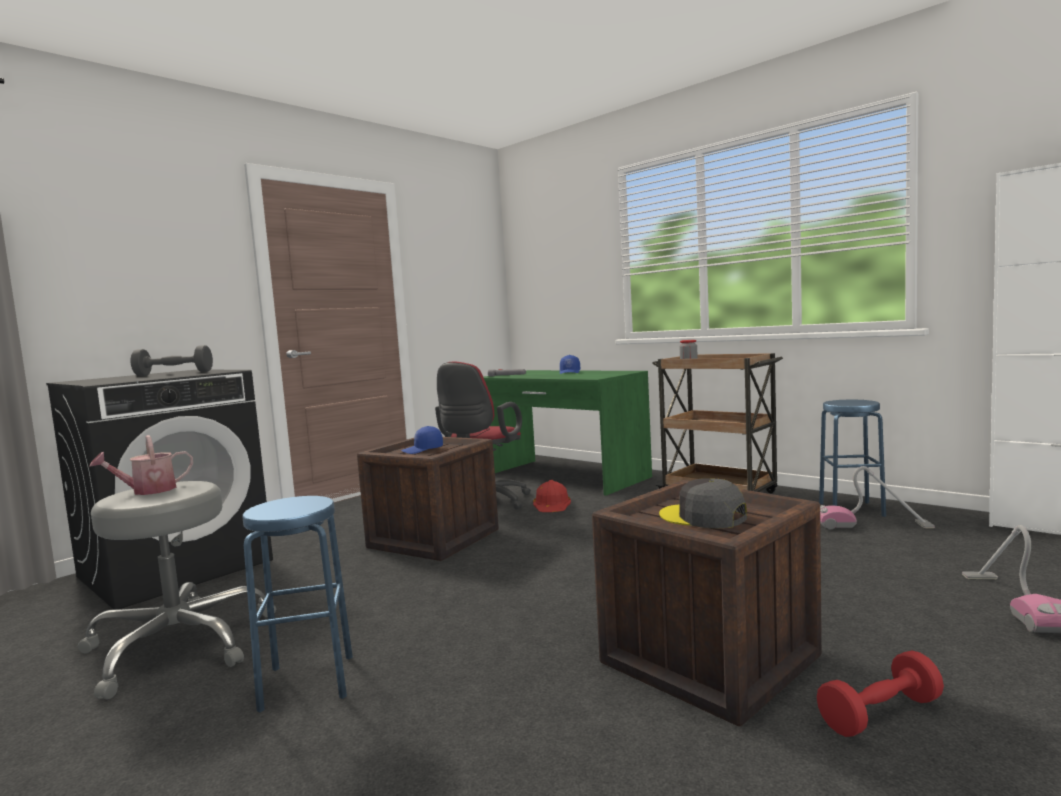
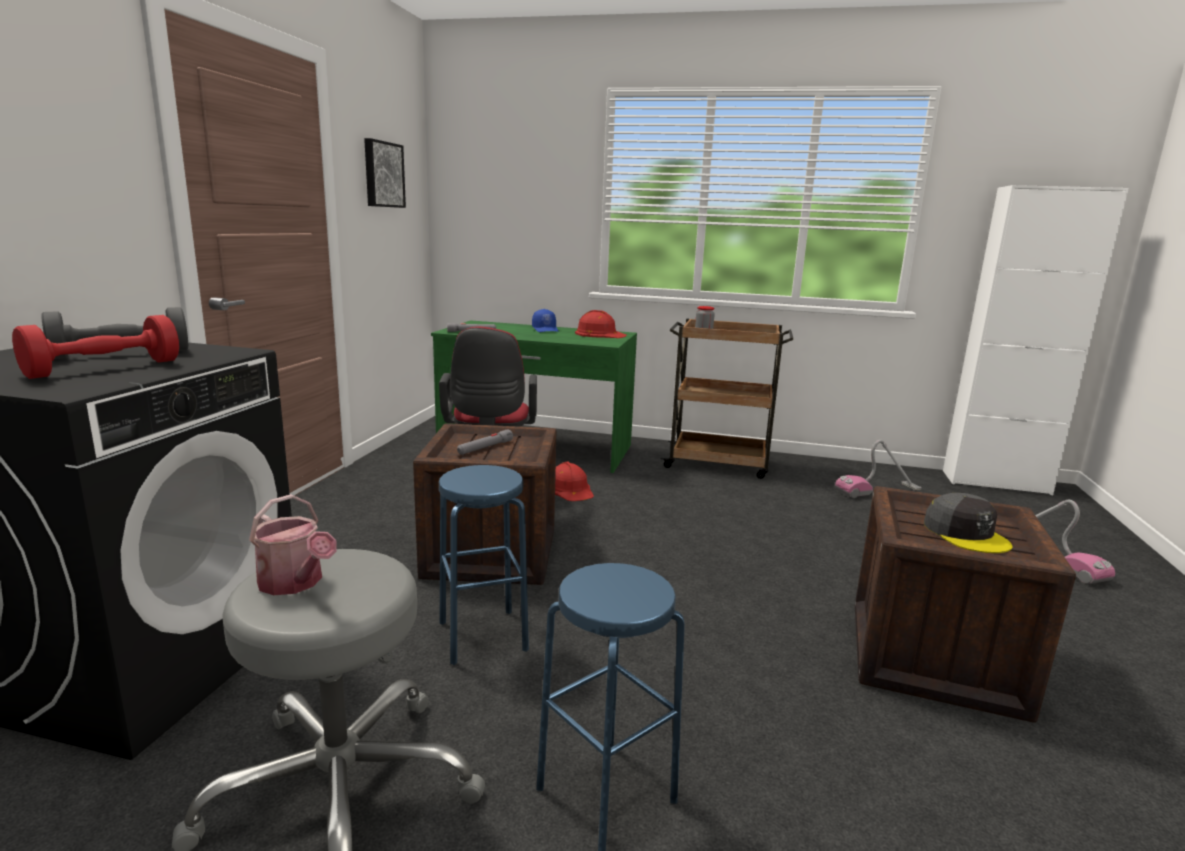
camera: 30 degrees left, 10 degrees up
watering can [89,435,193,495] -> watering can turned 75 degrees counterclockwise [249,494,336,595]
blue cap [401,426,443,454] -> grey flashlight [457,429,513,455]
grey cap [659,478,747,529] -> grey cap turned 120 degrees counterclockwise [924,493,1012,553]
red dumbbell [817,651,944,737] -> red dumbbell moved to [12,315,179,379]
blue stool [819,400,886,517] -> blue stool moved to [439,465,529,665]
none -> picture [364,138,406,208]
none -> red hard hat [575,310,627,338]

